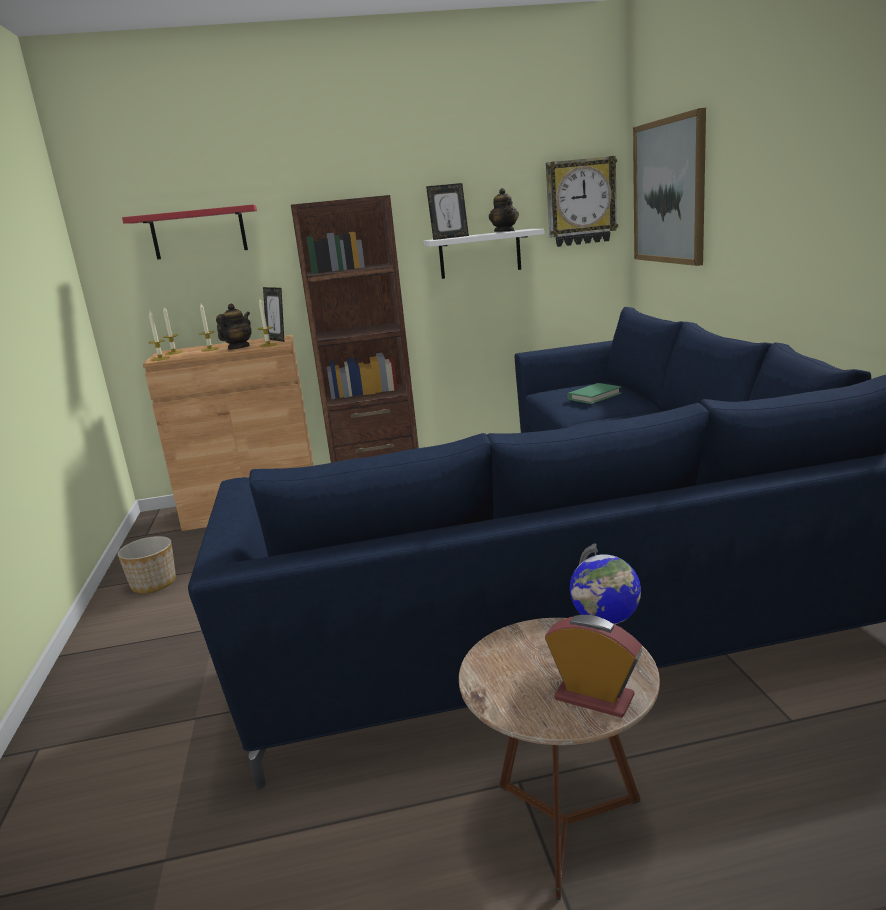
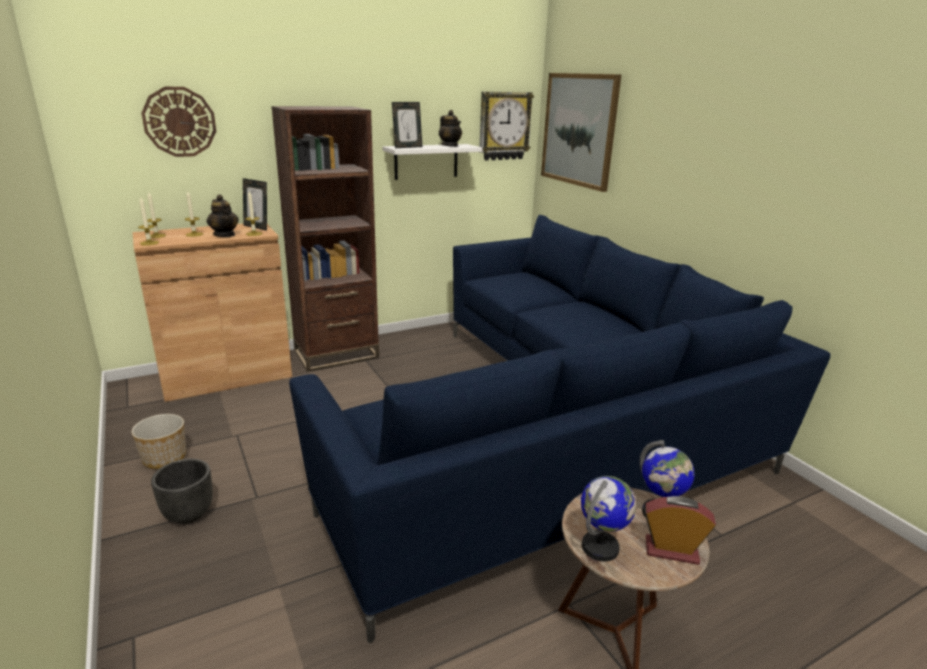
camera: 20 degrees left, 5 degrees up
red shelf [122,205,257,260] -> wall clock [141,86,216,157]
teapot [216,304,252,350] -> teapot turned 135 degrees clockwise [207,194,239,237]
green book [567,383,622,404] -> none
none -> black planter [151,459,213,524]
none -> globe [581,476,636,562]

